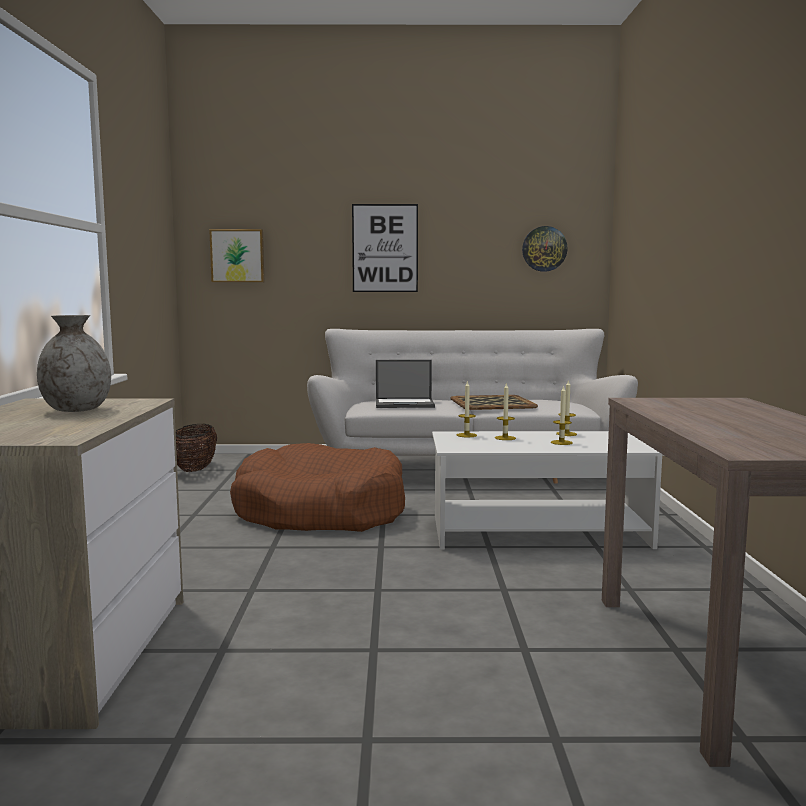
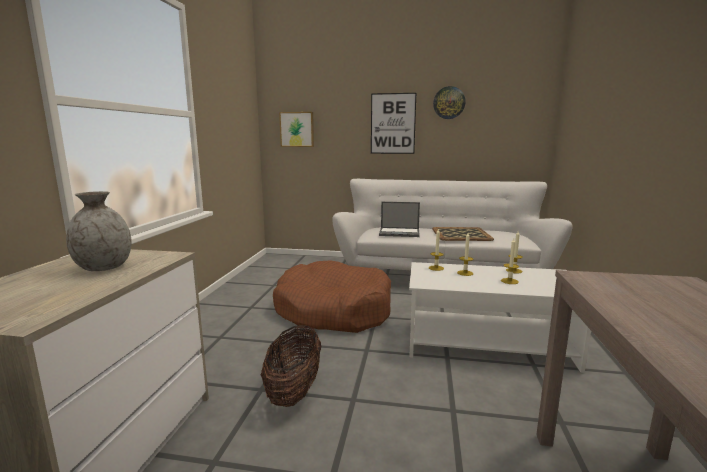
camera: 10 degrees right, 5 degrees up
basket [176,424,217,472] -> basket moved to [261,325,321,407]
wall clock [522,226,568,272] -> wall clock moved to [433,86,466,119]

